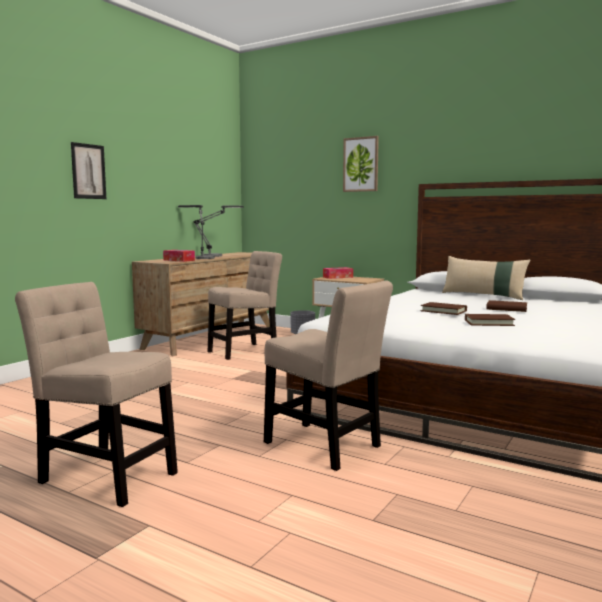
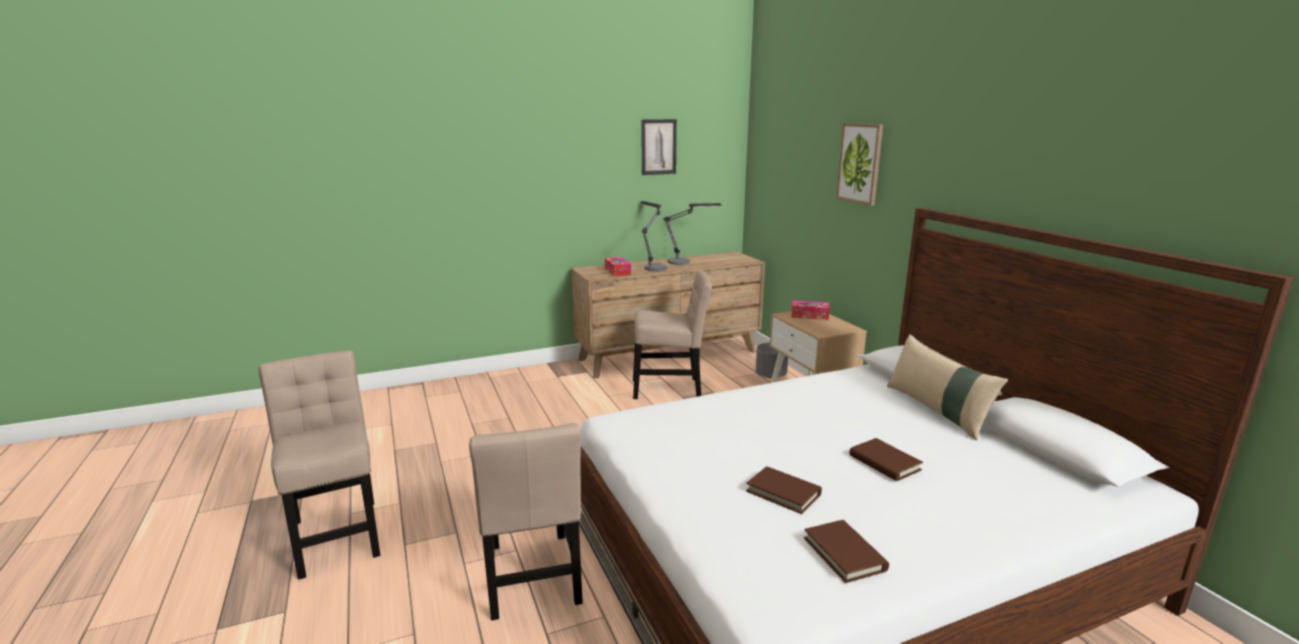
camera: 35 degrees right, 10 degrees up
picture [71,142,106,199] -> picture moved to [642,119,677,175]
brown book [421,302,467,315] -> brown book moved to [804,520,889,583]

